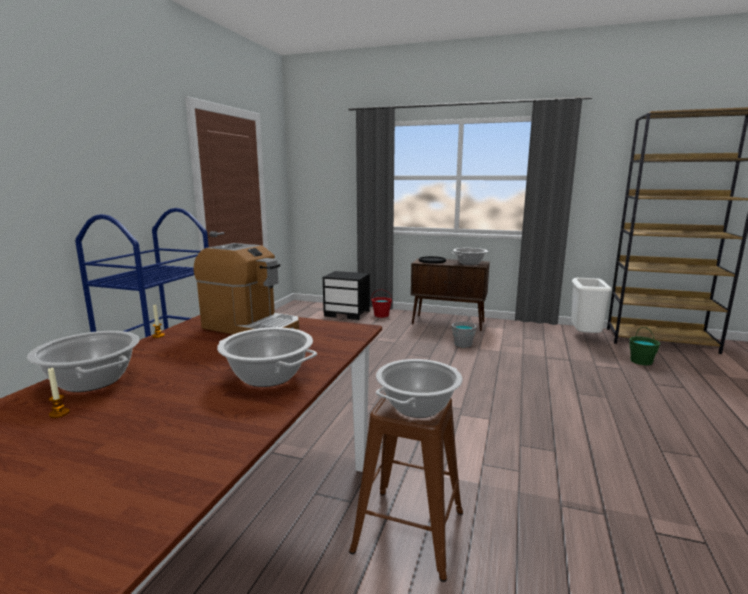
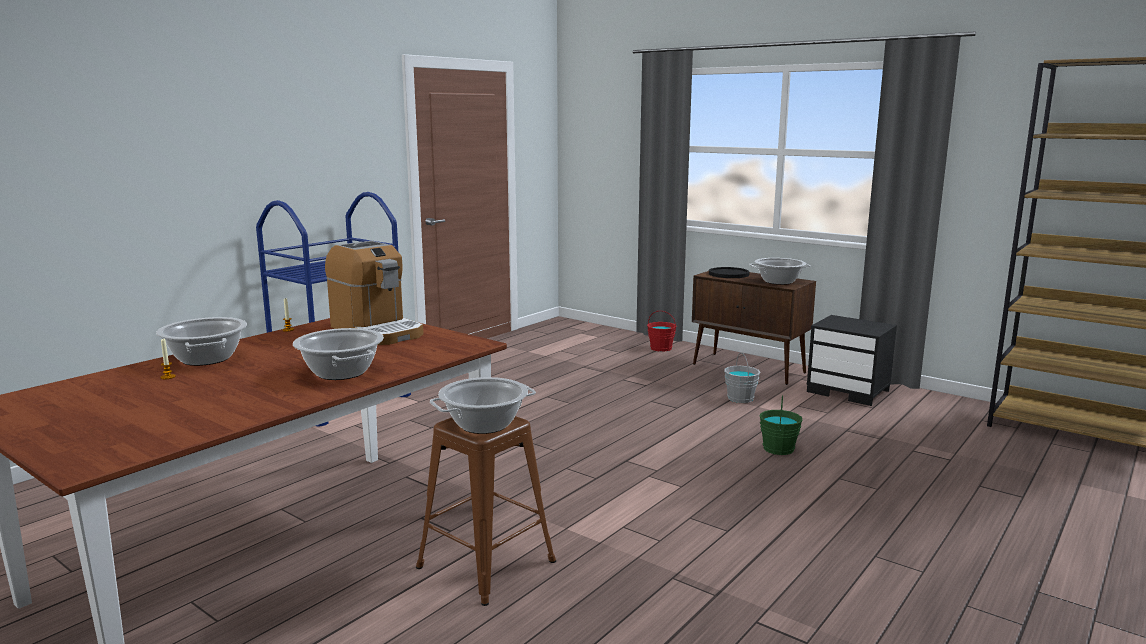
camera: 20 degrees right, 0 degrees up
black nightstand [322,271,370,320] -> black nightstand moved to [807,315,897,406]
white trash can [571,278,612,333] -> none
green bucket [629,327,660,365] -> green bucket moved to [759,395,803,455]

